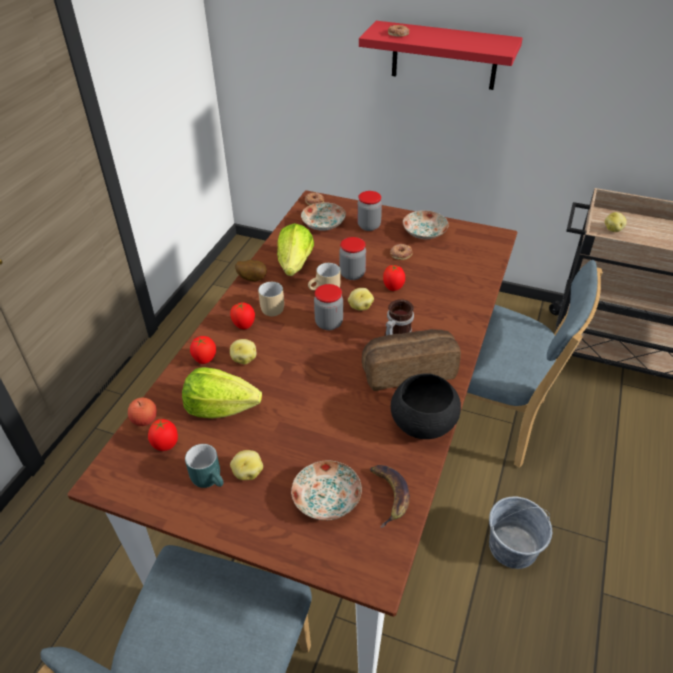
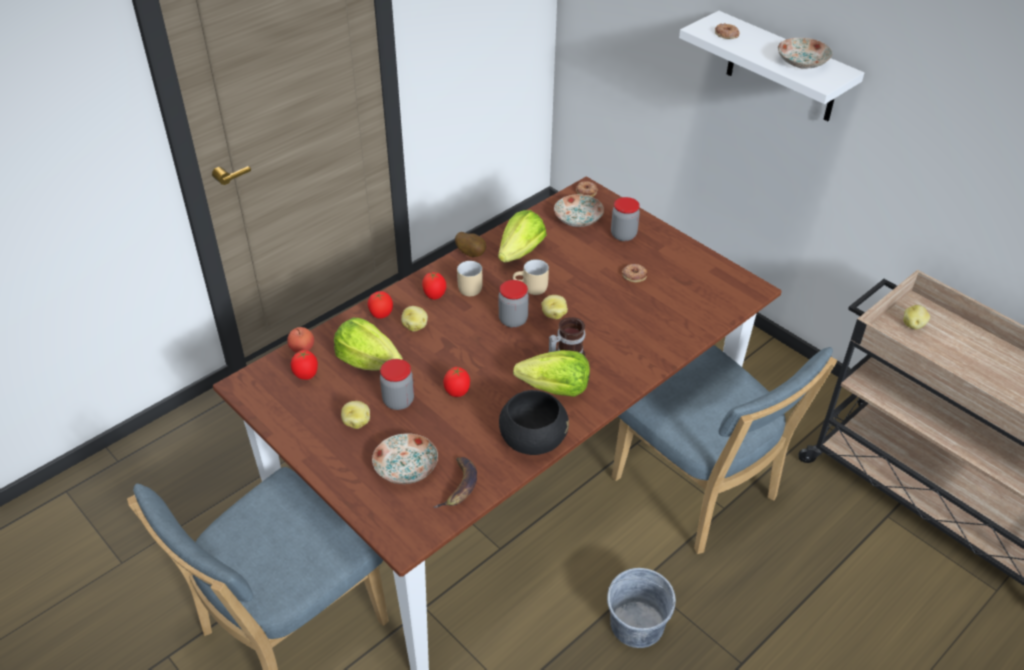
camera: 25 degrees right, 0 degrees up
turquoise mug [185,444,224,488] -> none
jar [339,237,366,280] -> jar moved to [380,359,414,410]
red shelf [359,21,523,90] -> white shelf [679,11,864,121]
bread [362,329,461,391] -> lettuce [513,350,590,397]
tomato [383,264,405,291] -> tomato moved to [443,367,470,397]
plate [403,210,449,239] -> plate moved to [778,38,832,69]

